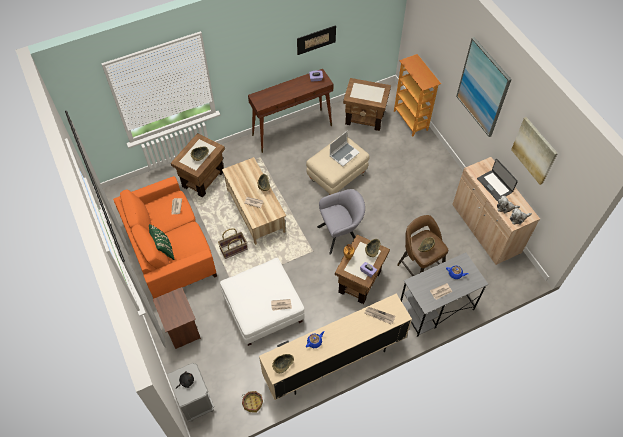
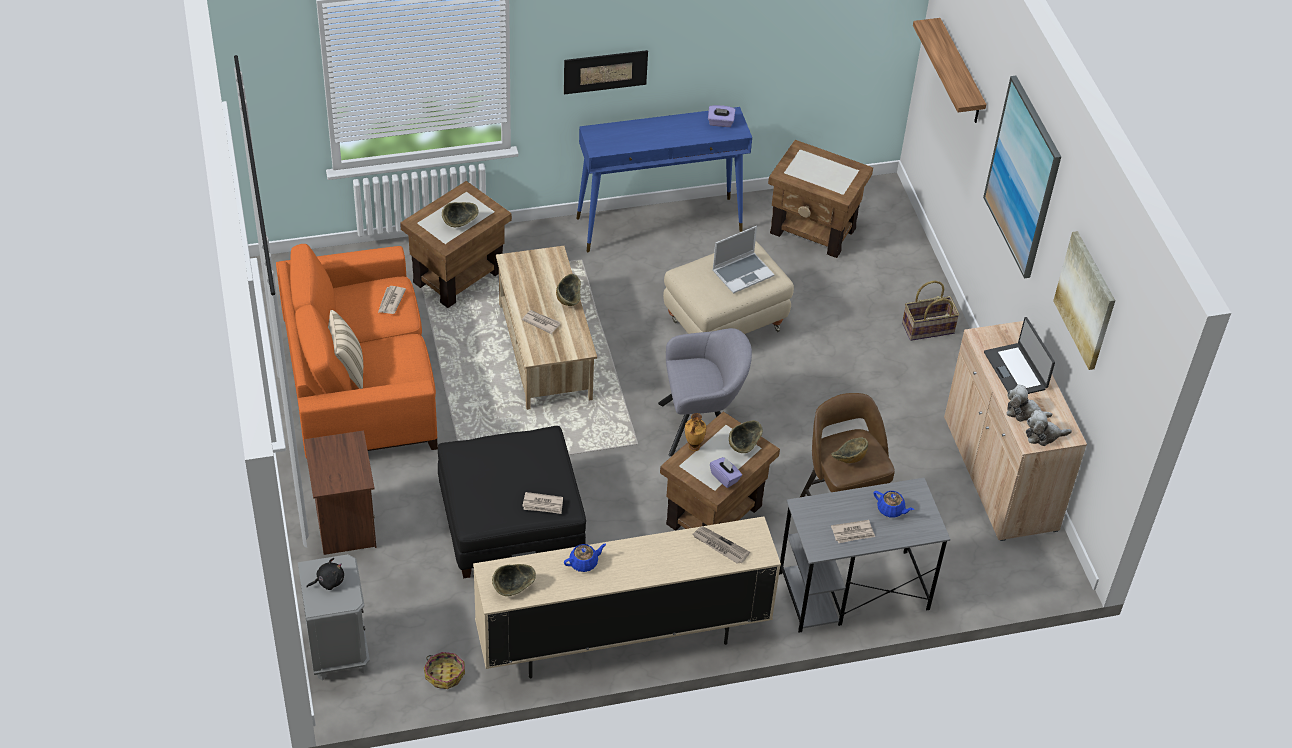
camera: 10 degrees right, 10 degrees down
green pillow [149,224,174,260] -> beige pillow [328,310,363,389]
basket [218,228,247,259] -> basket moved to [902,280,960,341]
white ottoman [220,258,305,346] -> black ottoman [438,426,586,579]
brown console table [248,69,334,153] -> blue console table [576,107,752,252]
picture [297,25,336,55] -> picture moved to [564,50,648,94]
bookcase [394,54,441,137] -> none
none -> shelf [913,18,986,123]

